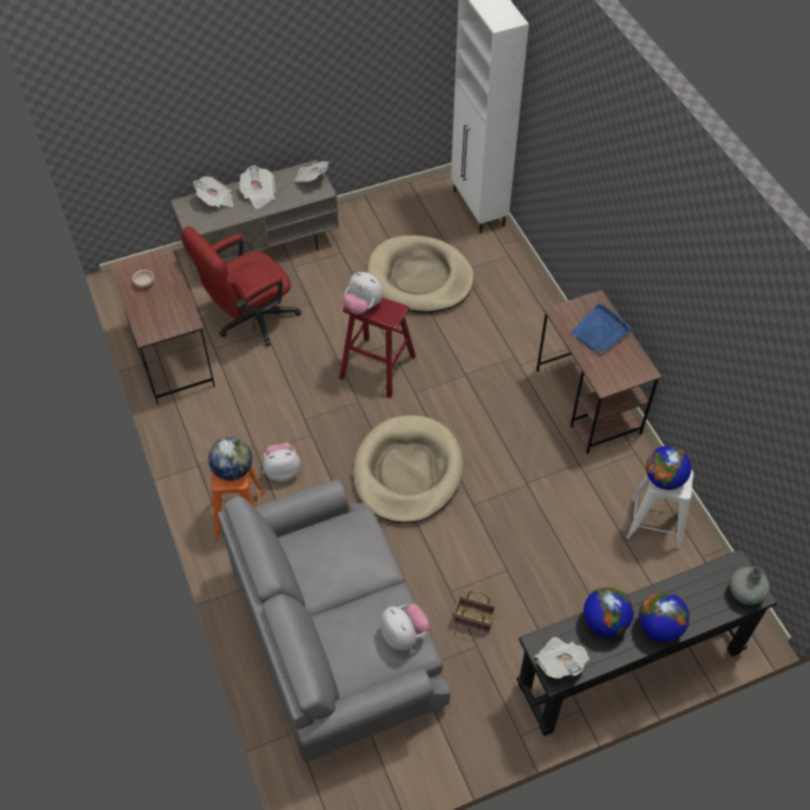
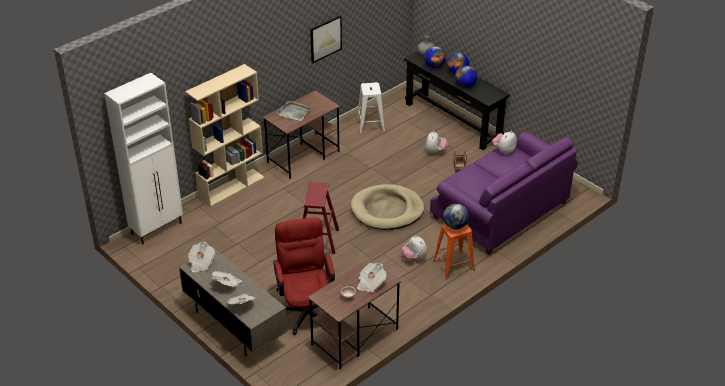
camera: 110 degrees left, 15 degrees down
red office chair [182,227,301,346] -> red office chair turned 135 degrees counterclockwise [273,217,335,335]
grey sofa [218,479,450,762] -> purple sofa [430,131,578,254]
plush toy [343,272,384,314] -> plush toy moved to [425,131,447,154]
beige dog bed [367,235,474,313] -> none
newspaper [535,637,590,678] -> newspaper moved to [357,263,386,293]
blue tray [571,303,631,354] -> grey tray [276,100,312,121]
globe [646,446,691,490] -> globe moved to [424,46,446,68]
none -> beige bookcase [185,64,265,207]
none -> picture [310,15,342,63]

